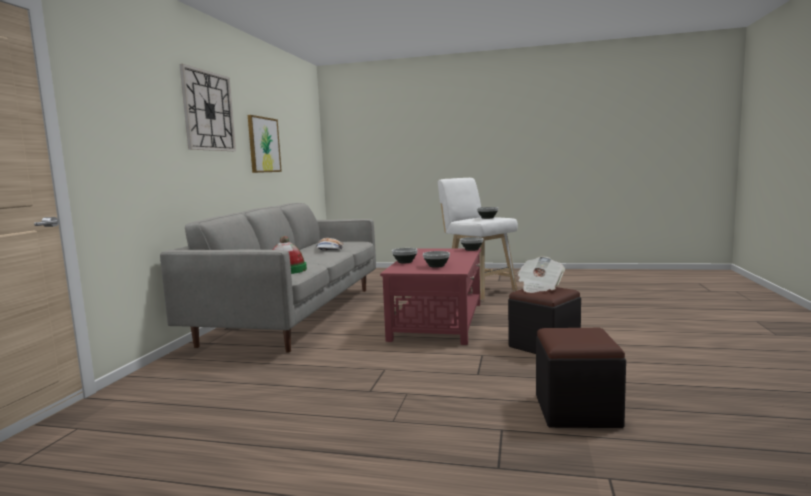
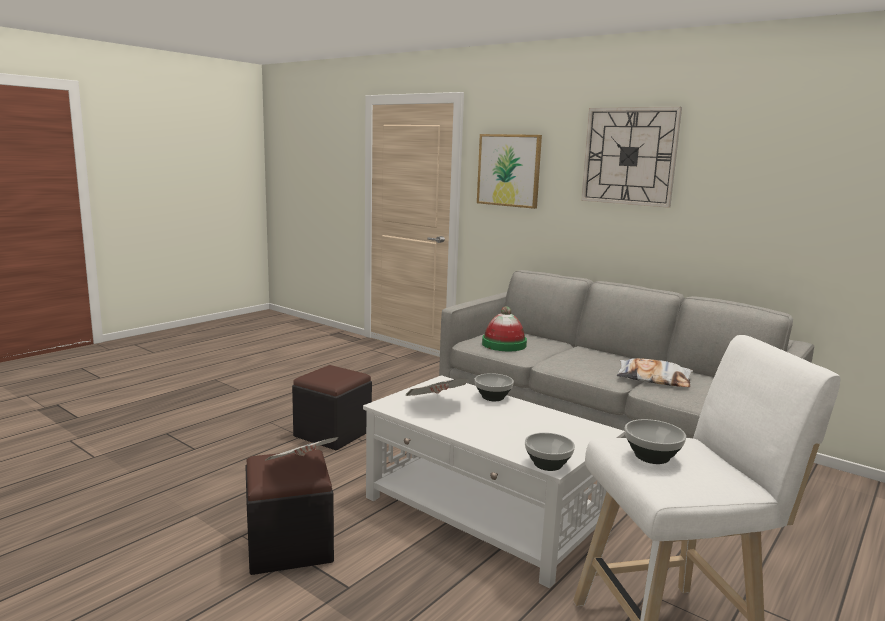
camera: 115 degrees right, 5 degrees up
picture [248,115,282,173] -> picture moved to [477,134,542,209]
red coffee table [380,248,481,345] -> white coffee table [363,375,625,589]
bowl [423,251,450,268] -> newspaper [406,379,469,396]
black ottoman [536,328,626,428] -> black ottoman moved to [292,365,372,451]

